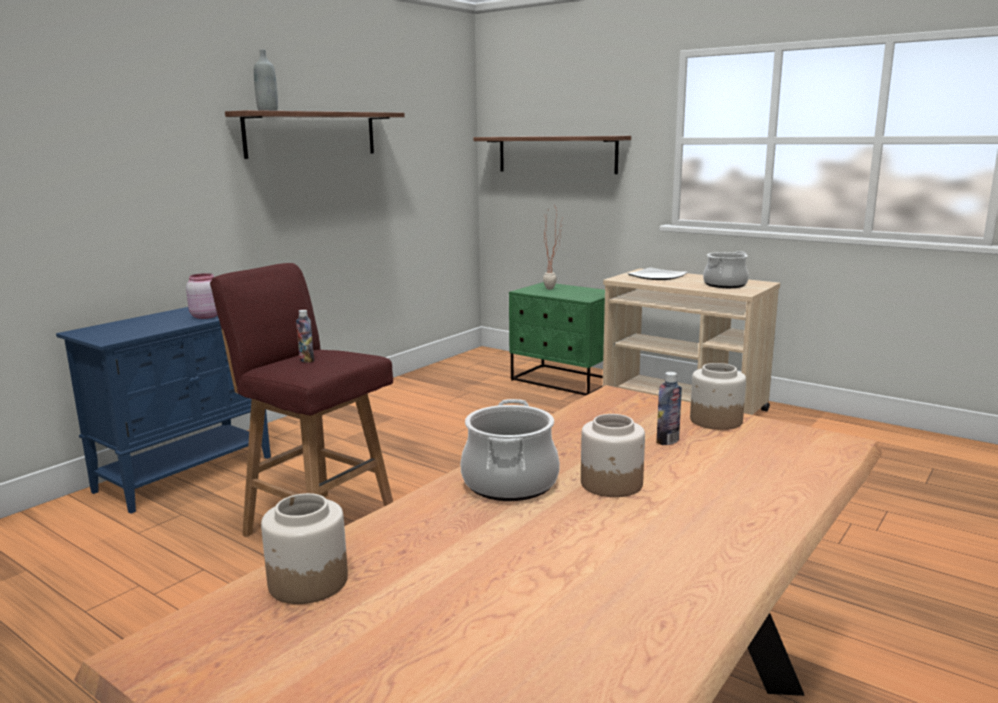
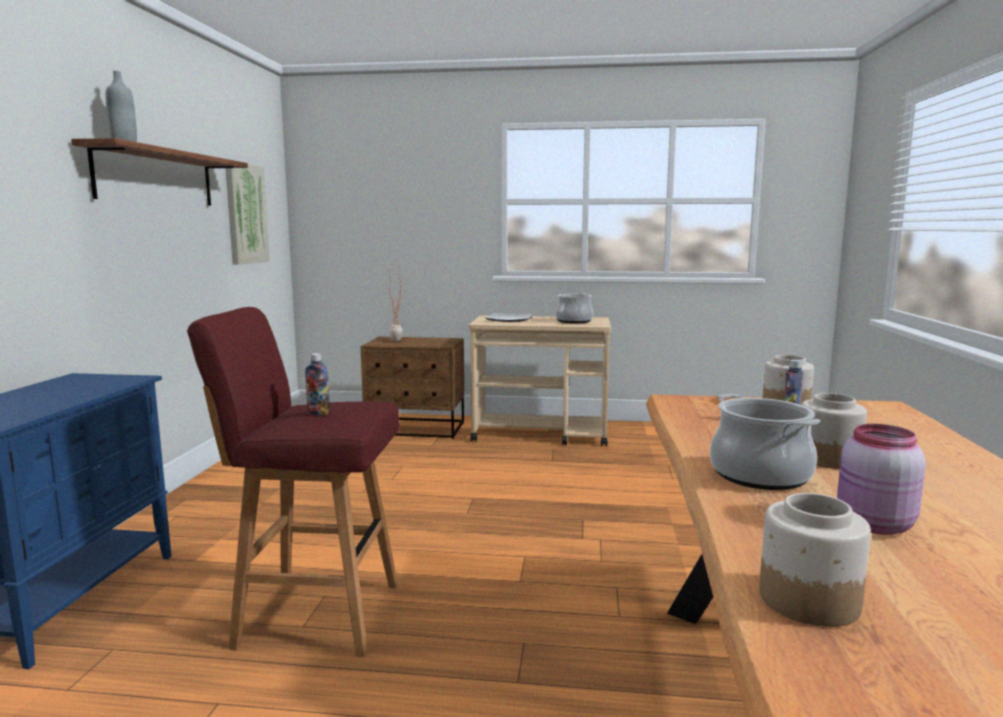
camera: 30 degrees left, 5 degrees down
pink jar [186,273,217,319] -> pink jar moved to [837,424,926,535]
shelf [473,136,631,174] -> none
green nightstand [509,282,605,396] -> brown nightstand [361,337,464,439]
none -> picture [226,164,270,265]

